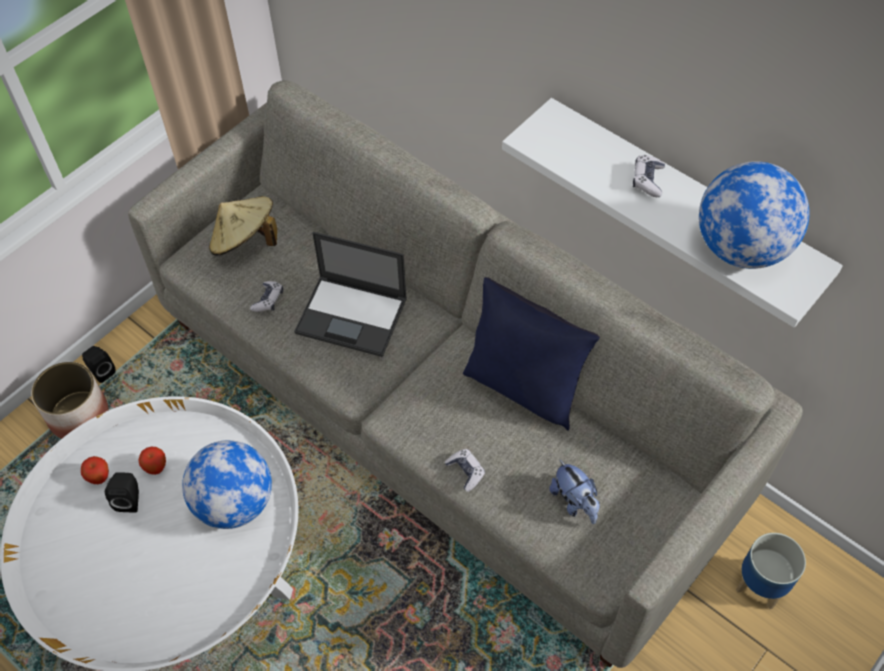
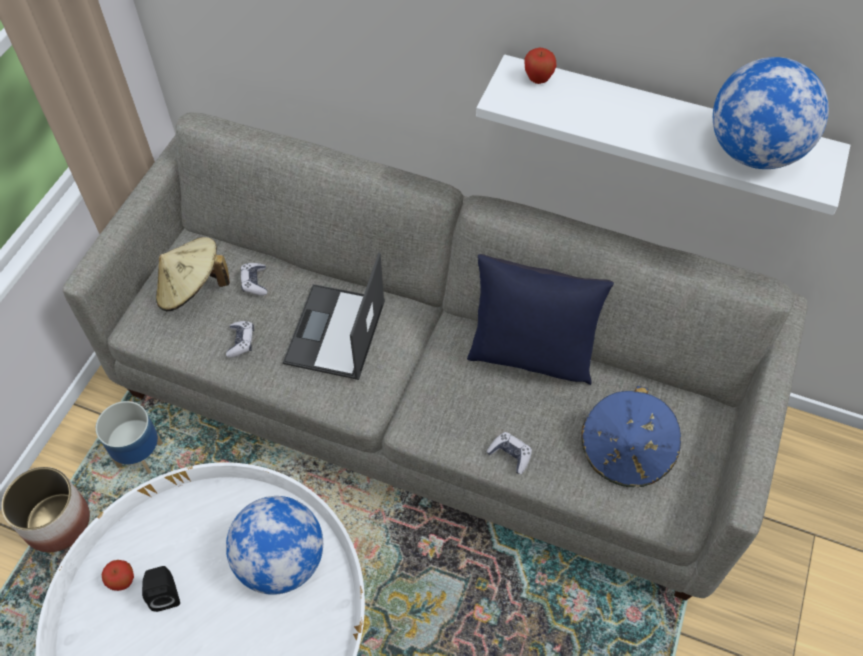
camera: 20 degrees left, 0 degrees up
black speaker [82,346,116,383] -> none
apple [139,447,166,475] -> apple moved to [524,48,557,84]
laptop [294,232,407,357] -> laptop turned 105 degrees clockwise [283,252,385,380]
plush toy [549,460,600,524] -> blue hat [581,386,681,487]
game controller [633,155,665,197] -> game controller moved to [241,263,267,296]
planter [736,533,806,609] -> planter moved to [96,401,163,474]

